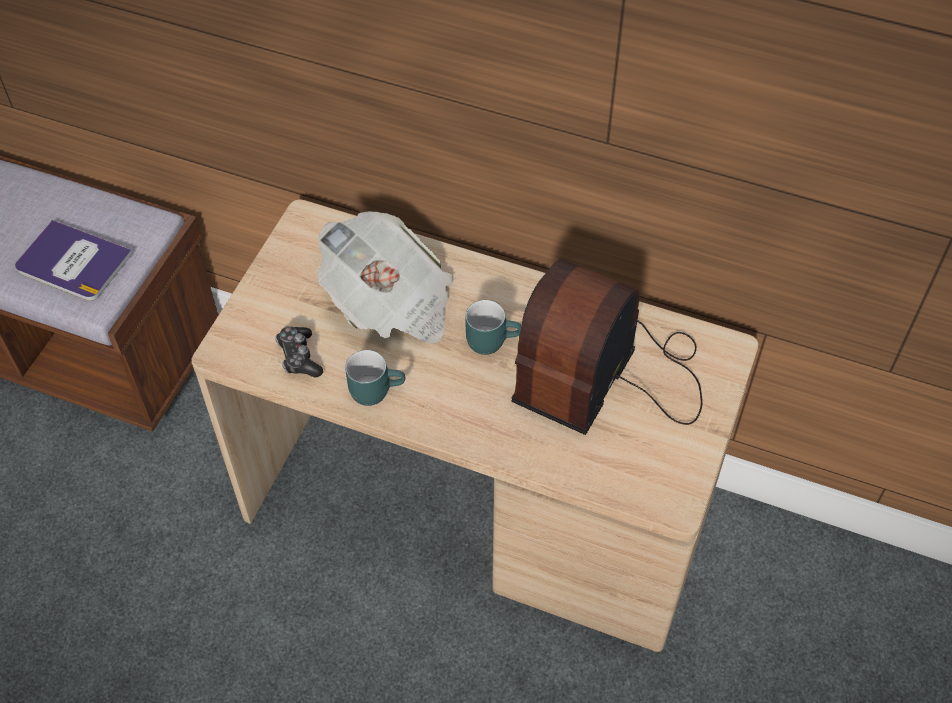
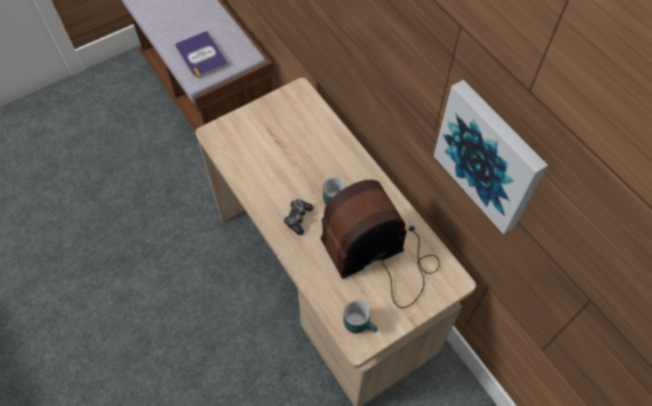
camera: 35 degrees right, 5 degrees up
game controller [275,326,323,378] -> game controller moved to [284,199,313,235]
newspaper [317,211,453,344] -> none
turquoise mug [345,350,405,406] -> turquoise mug moved to [343,301,378,334]
none -> picture [434,80,548,235]

